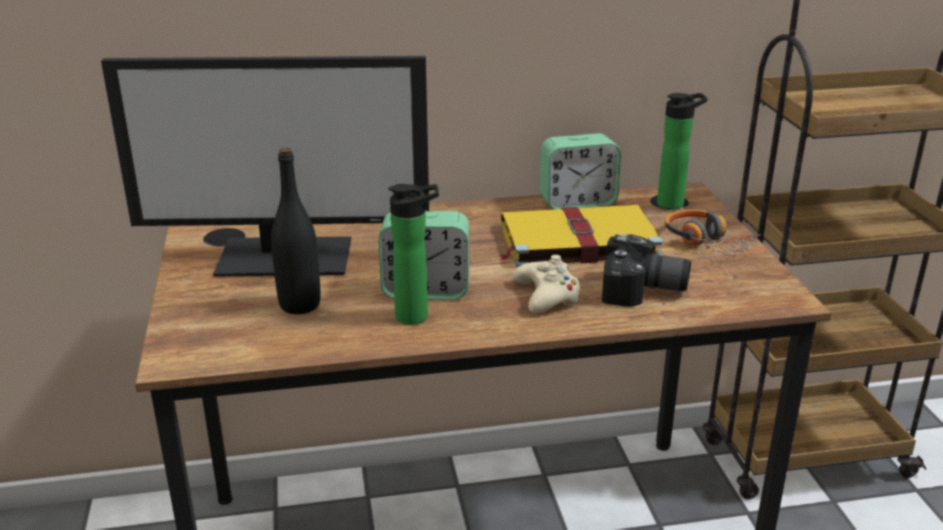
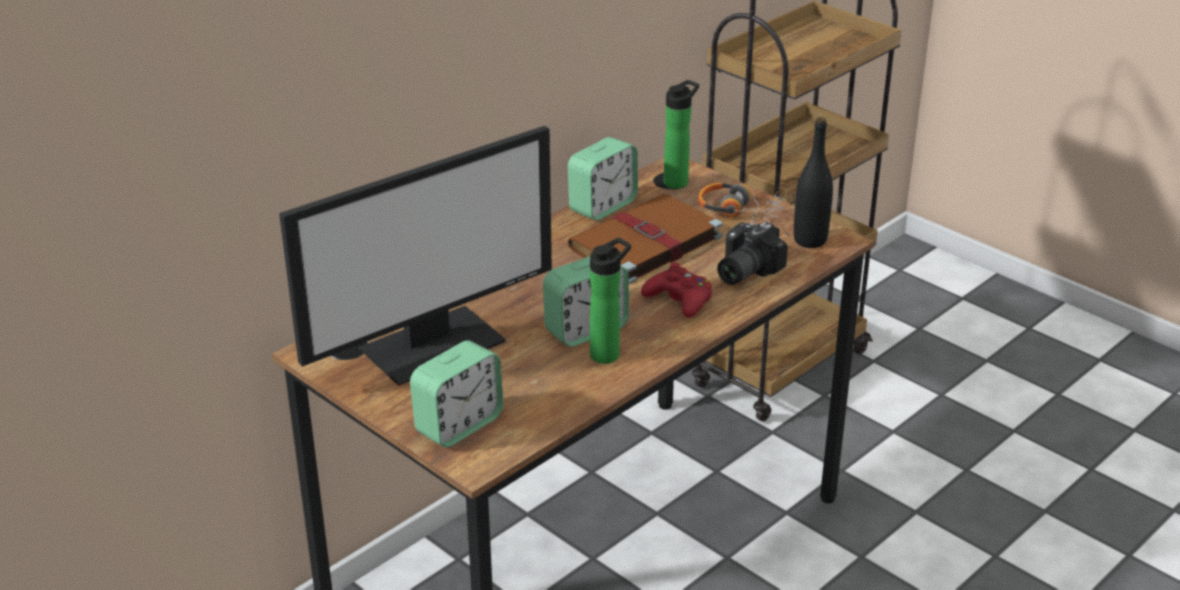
camera: 35 degrees left, 5 degrees up
black bottle [271,148,320,314] -> black bottle moved to [794,117,833,248]
yellow book [498,205,663,267] -> brown book [567,194,722,284]
beige game controller [512,255,580,313] -> red game controller [641,263,712,318]
camera [602,234,691,307] -> camera turned 150 degrees clockwise [717,222,788,285]
none -> alarm clock [410,340,503,448]

